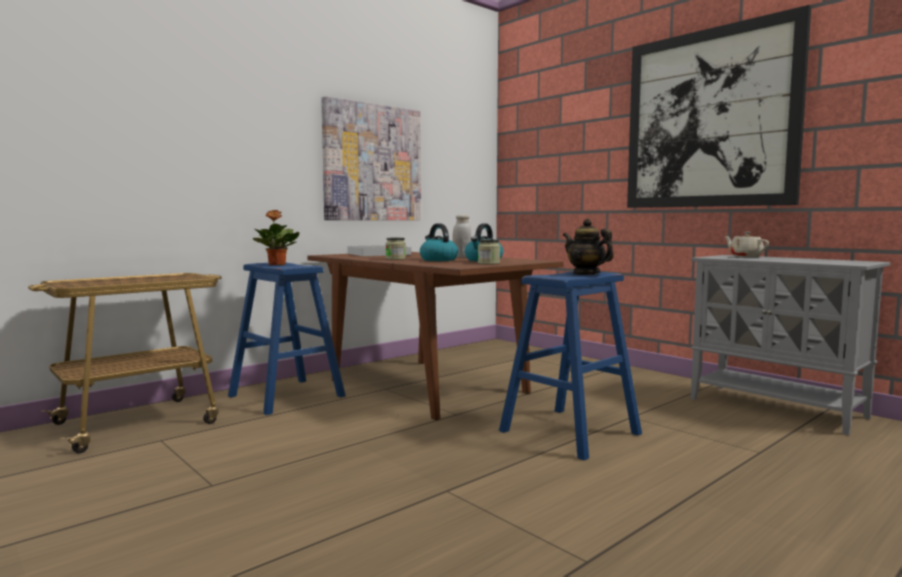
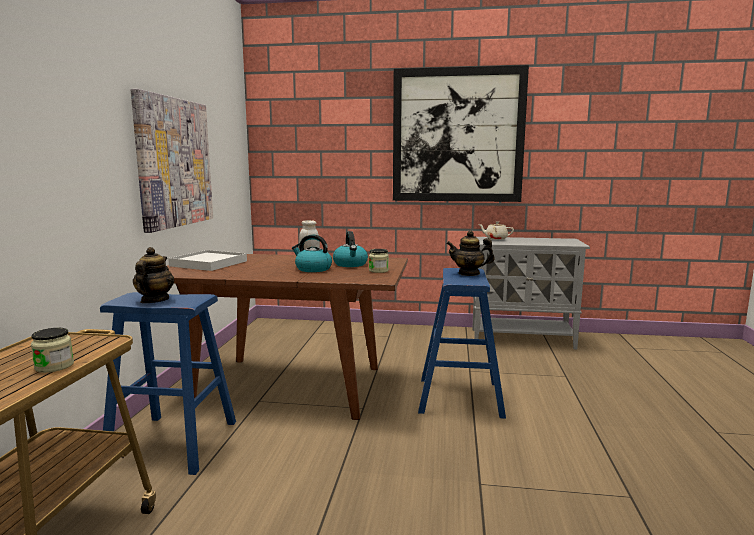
camera: 40 degrees left, 5 degrees up
potted plant [253,210,299,265] -> teapot [133,247,175,303]
jar [386,238,406,260] -> jar moved to [31,328,74,373]

